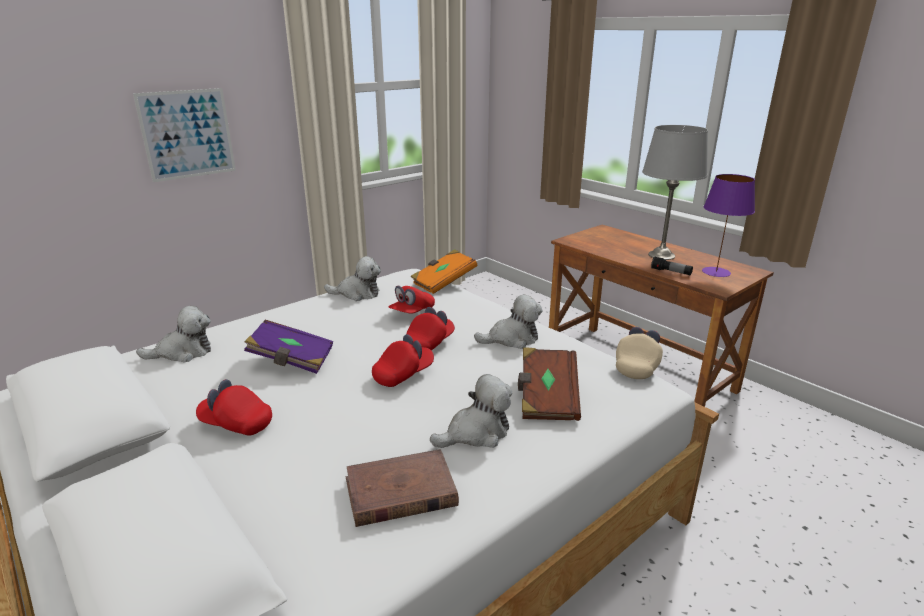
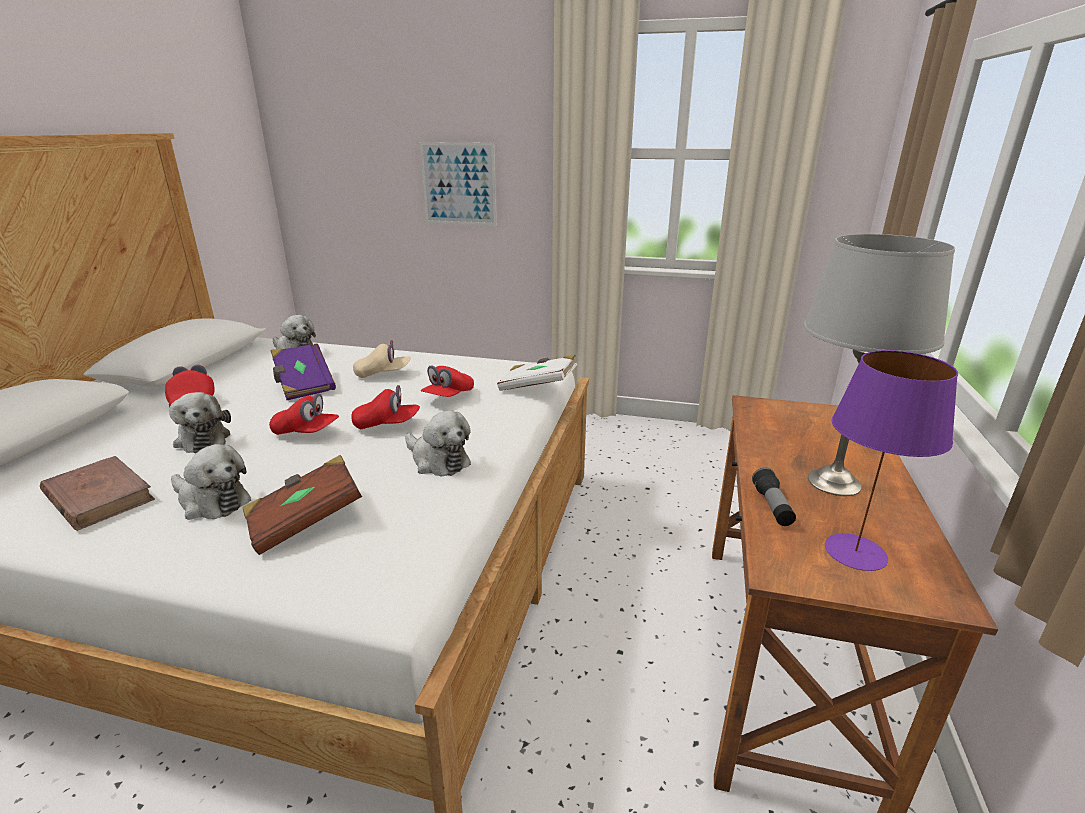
camera: 55 degrees right, 0 degrees up
plush toy [324,256,381,301] -> plush toy moved to [169,392,231,453]
red cap [388,286,435,314] -> red cap turned 60 degrees counterclockwise [421,365,474,397]
orange book [411,249,478,294] -> white book [497,354,577,391]
beige cap [616,327,663,379] -> beige cap moved to [353,340,411,378]

